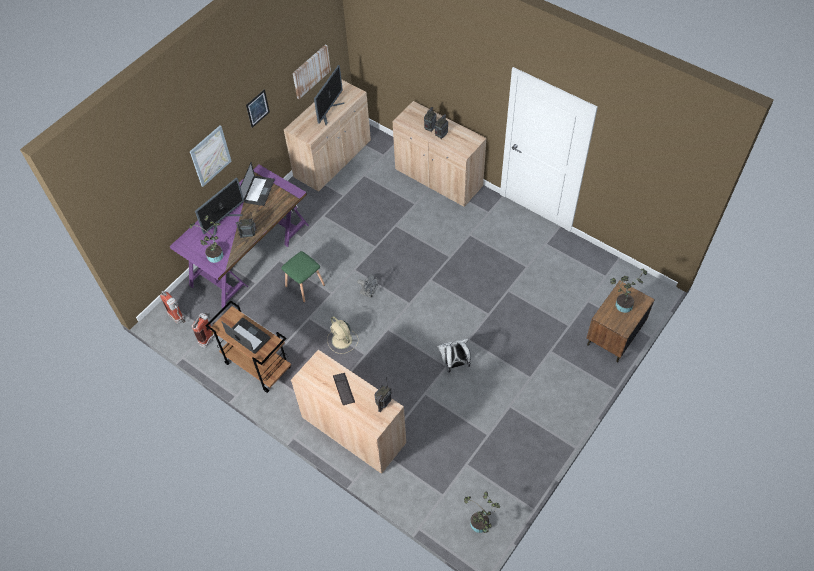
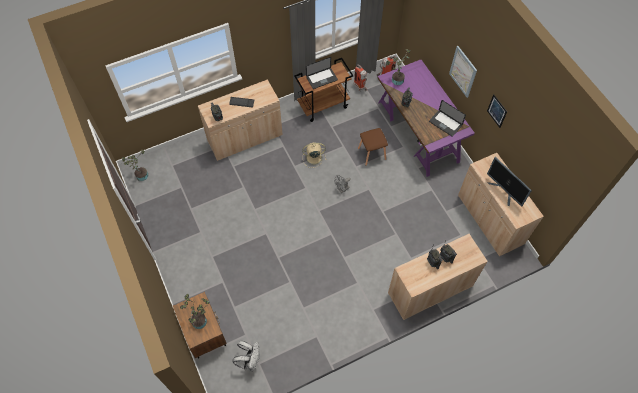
camera: 115 degrees right, 5 degrees up
monitor [195,177,244,237] -> none
green stool [281,251,325,303] -> brown stool [358,128,388,166]
picture [293,44,331,99] -> none
white backpack [438,339,471,372] -> white backpack moved to [232,341,260,371]

